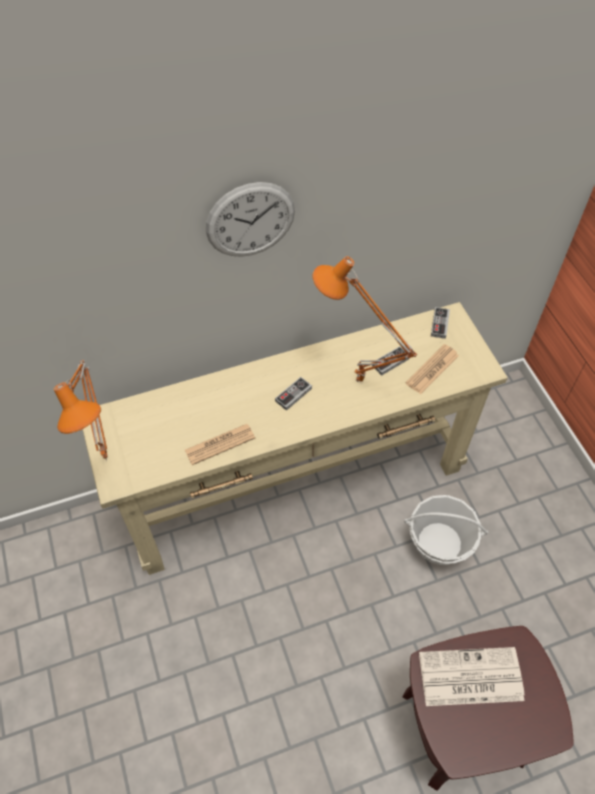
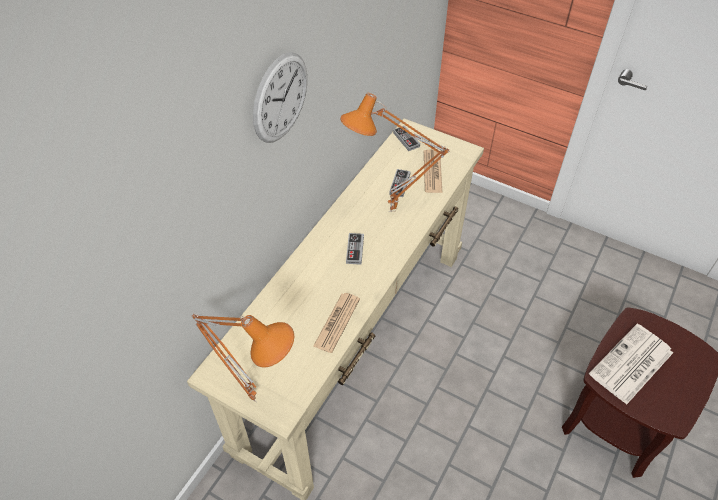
camera: 40 degrees left, 5 degrees down
basket [404,495,488,565] -> none

